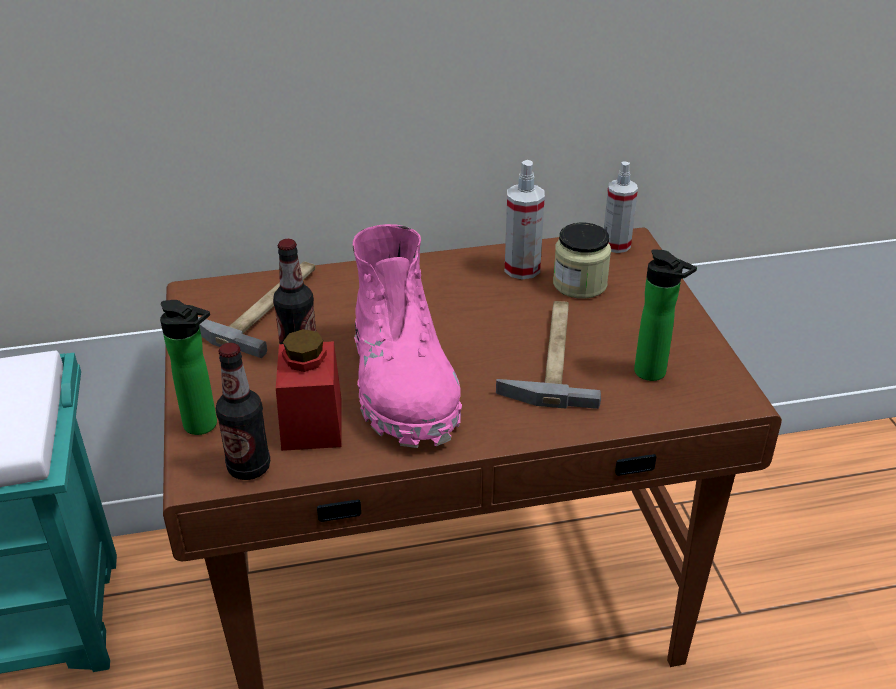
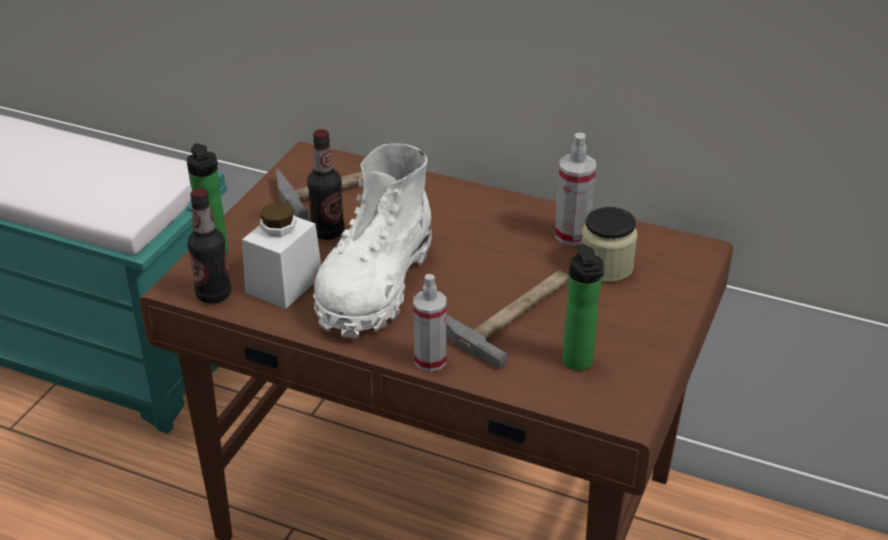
camera: 35 degrees right, 0 degrees up
red jar [276,329,342,451] -> white jar [242,202,321,309]
pink boot [353,224,462,448] -> white boot [313,143,432,338]
spray bottle [604,161,638,253] -> spray bottle moved to [413,274,446,372]

